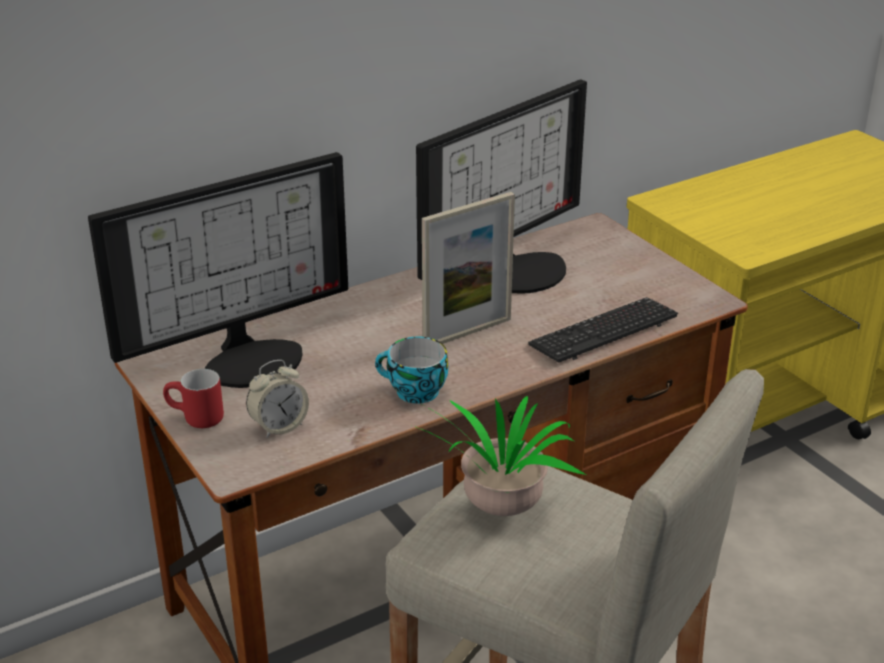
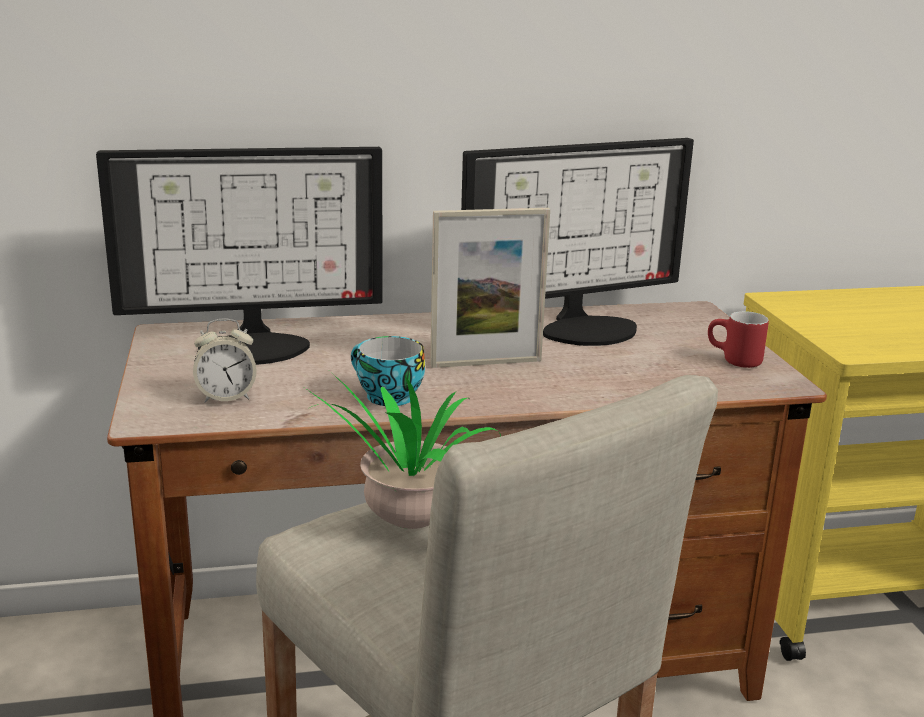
camera: 20 degrees right, 10 degrees down
red mug [163,369,224,428] -> red mug moved to [708,311,769,368]
keyboard [528,297,678,363] -> none

